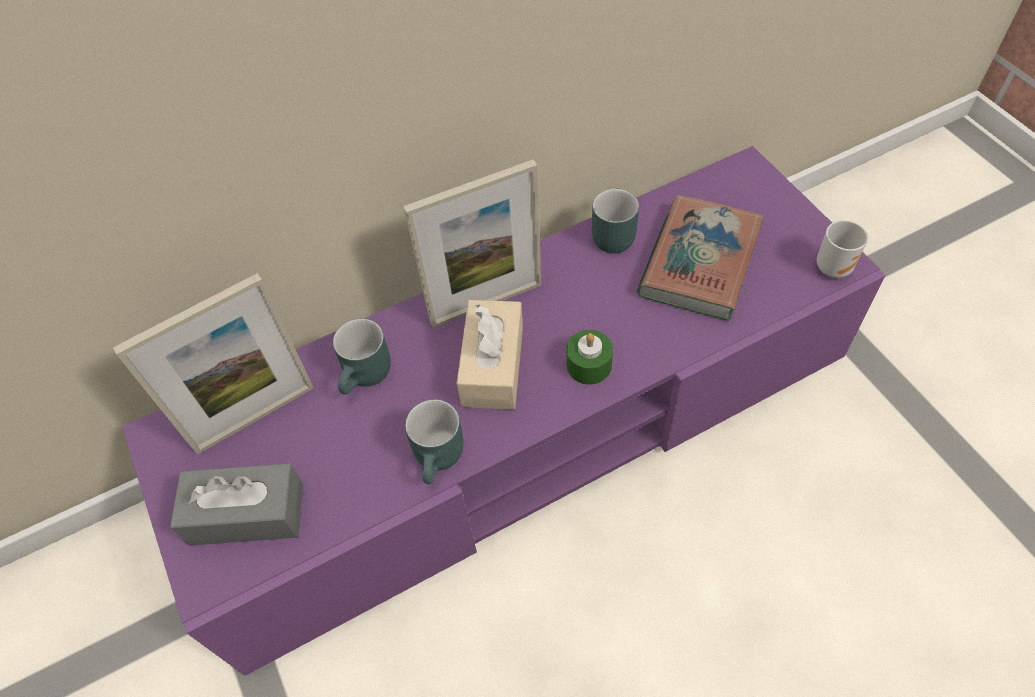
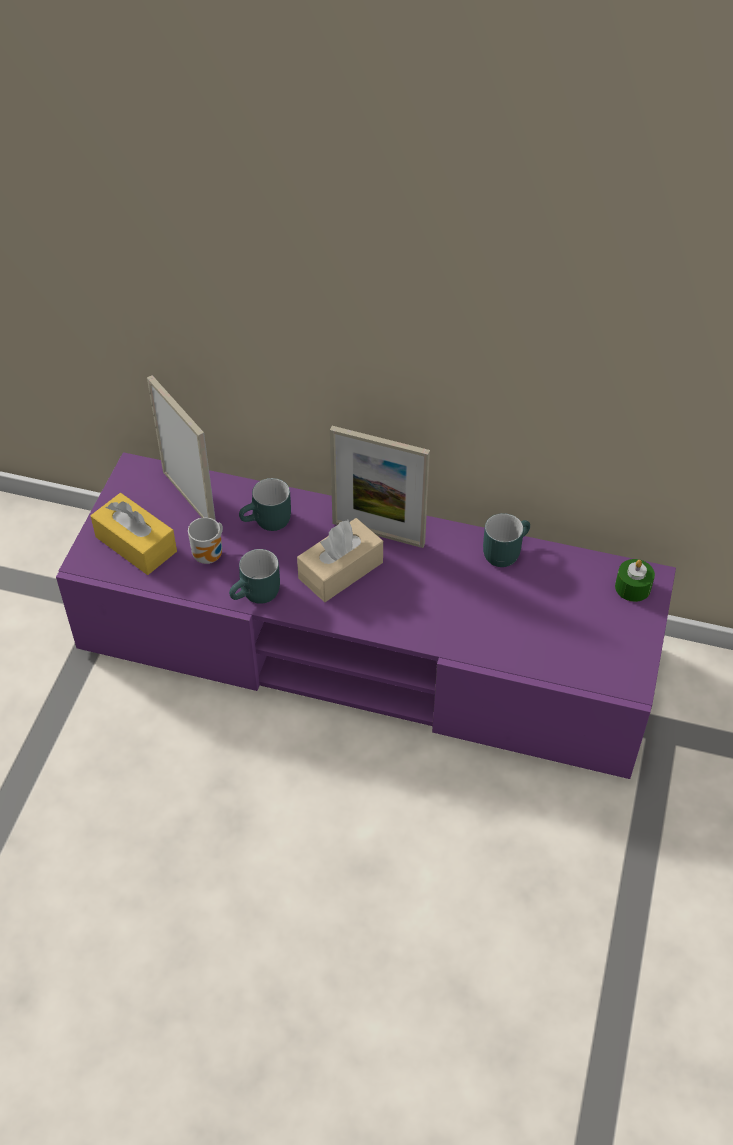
camera: 40 degrees right, 5 degrees down
picture frame [113,273,314,454] -> picture frame turned 135 degrees counterclockwise [147,375,216,520]
grey tissue box [170,463,303,546] -> yellow tissue box [91,493,177,575]
green candle [566,330,613,385] -> green candle moved to [615,559,655,602]
book [637,195,764,321] -> none
mug [817,220,868,278] -> mug moved to [188,517,223,564]

